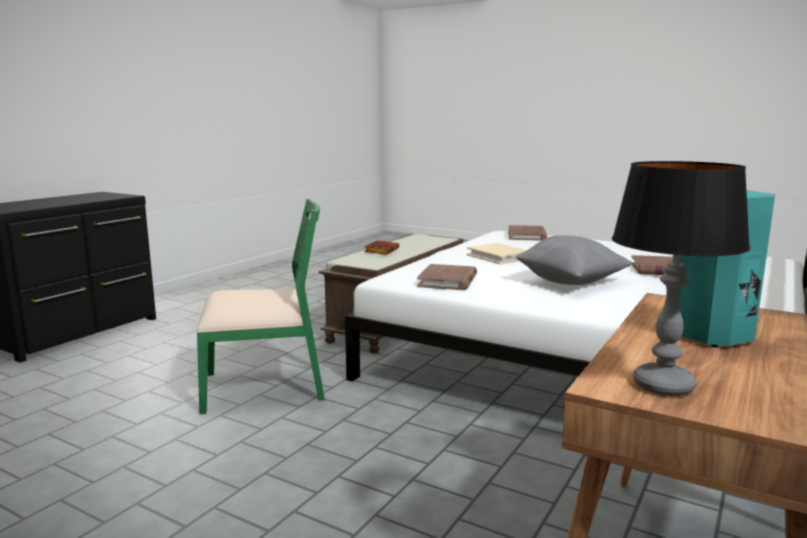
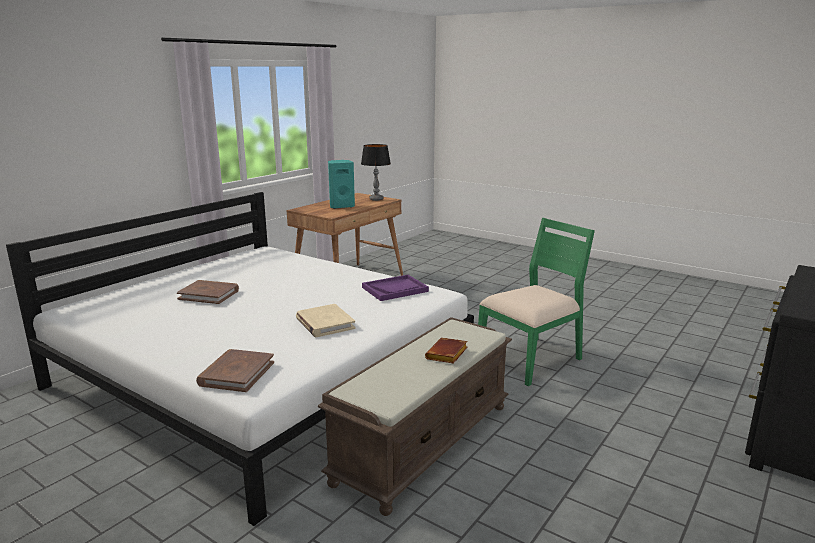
camera: 175 degrees left, 5 degrees up
green chair [196,199,325,414] -> green chair turned 150 degrees clockwise [478,218,595,386]
brown book [417,264,477,290] -> purple tray [362,275,429,301]
grey pillow [515,236,633,285] -> none

